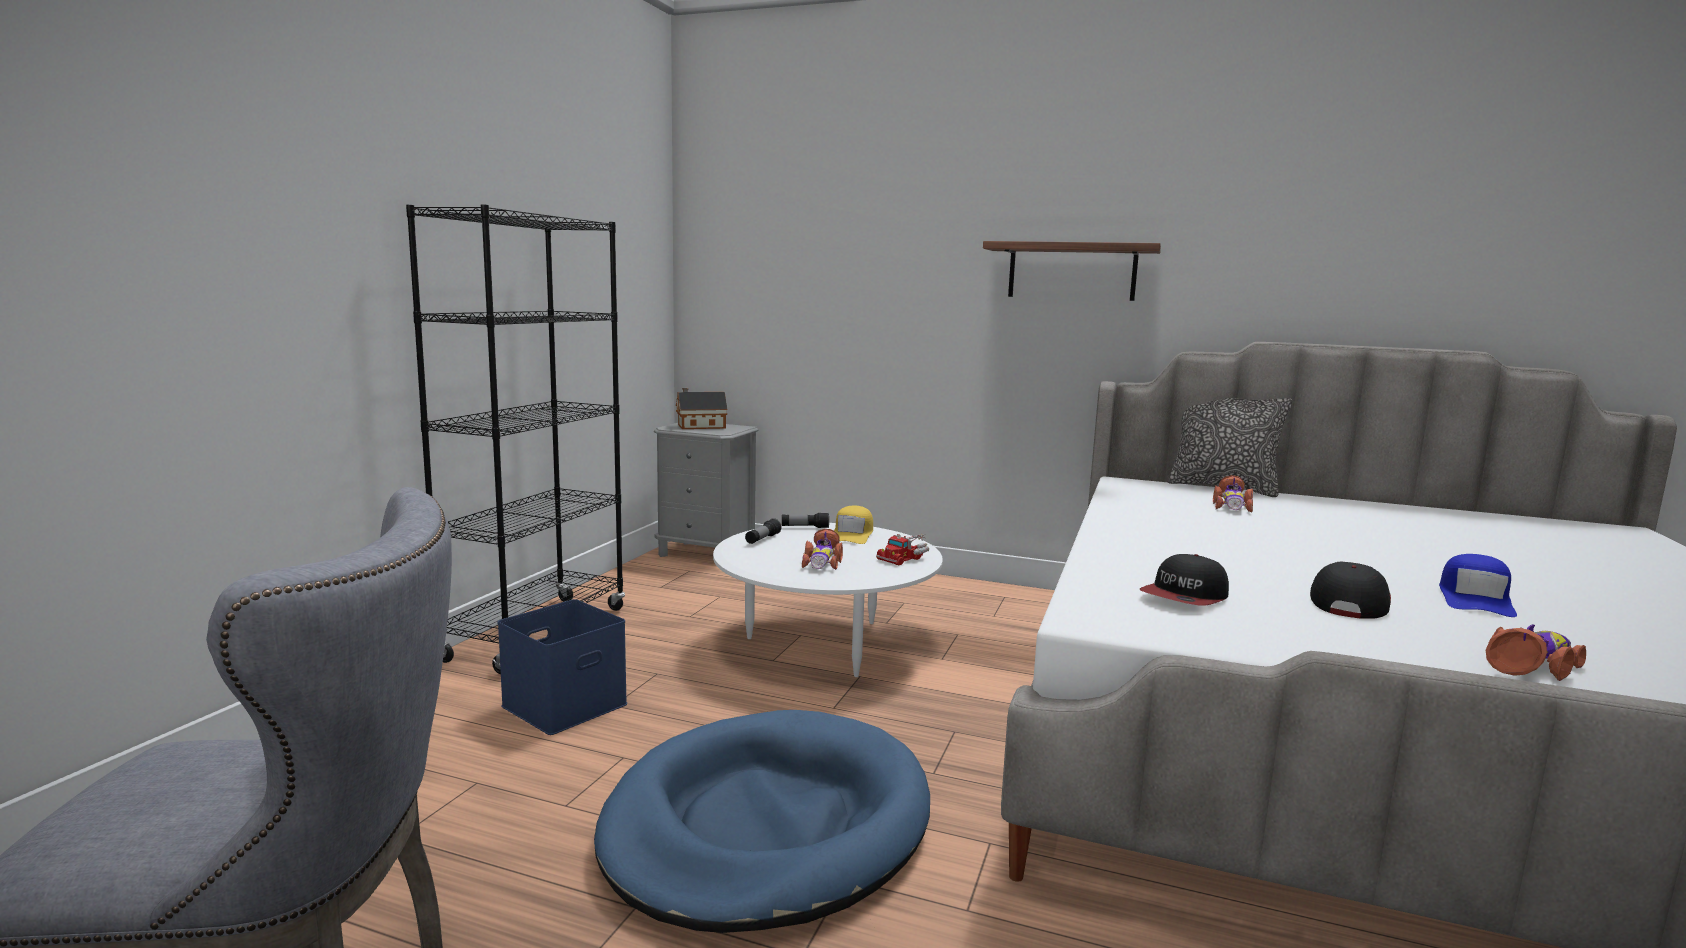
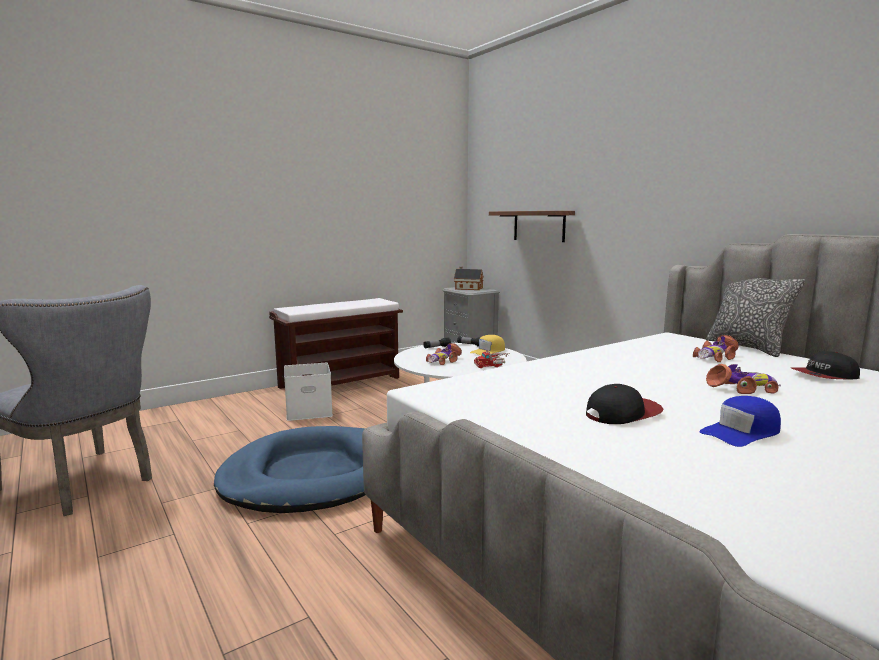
camera: 35 degrees right, 0 degrees up
black bookcase [406,204,625,674] -> brown bench [269,298,403,389]
blue storage box [498,599,627,735] -> white storage box [284,363,333,421]
shelf [983,241,1161,301] -> shelf moved to [489,211,575,242]
cap [1140,554,1229,605] -> cap moved to [791,351,860,380]
toy car [1485,624,1586,681] -> toy car moved to [706,364,781,394]

